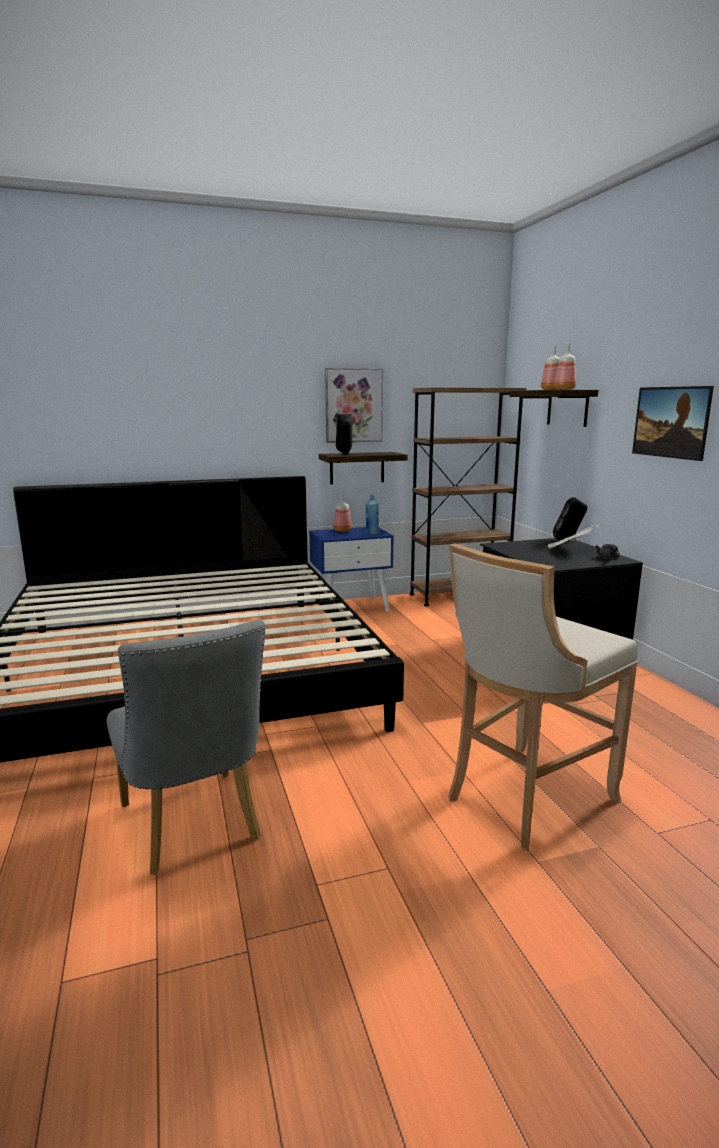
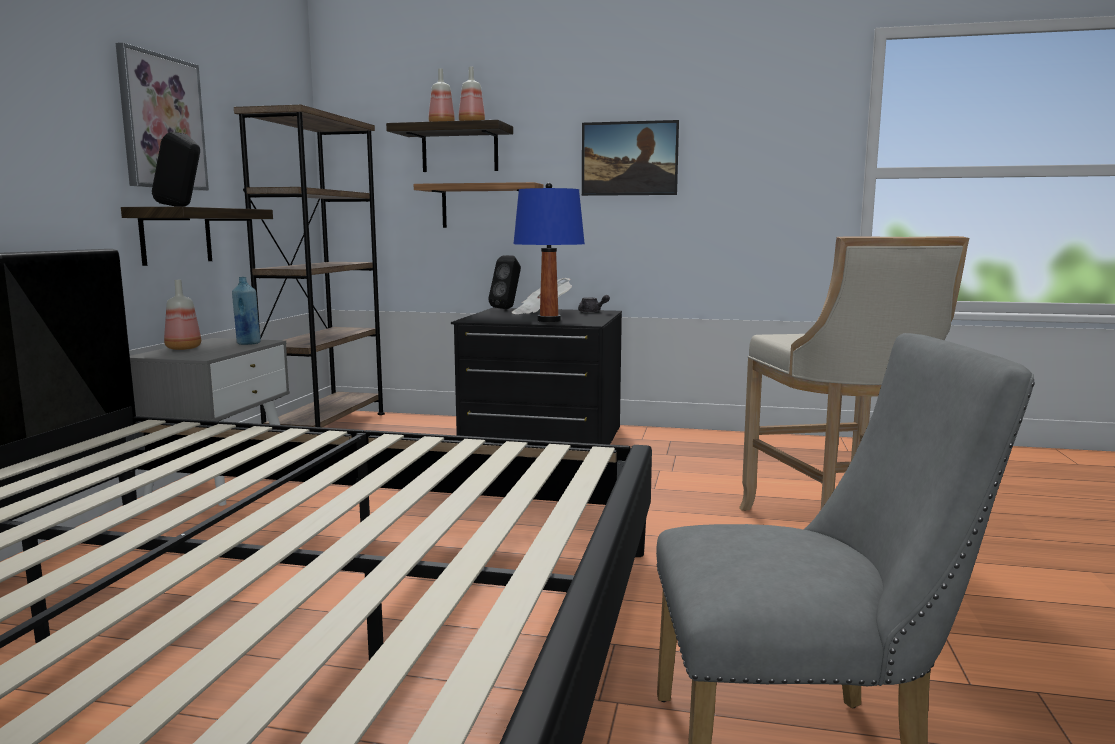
camera: 60 degrees left, 5 degrees down
blue nightstand [309,527,394,612] -> grey nightstand [130,338,290,506]
none -> shelf [414,182,544,228]
none -> blue table lamp [513,183,585,322]

